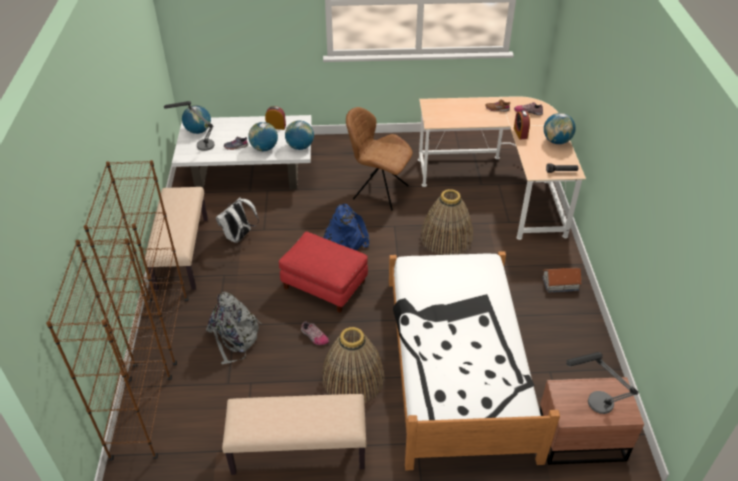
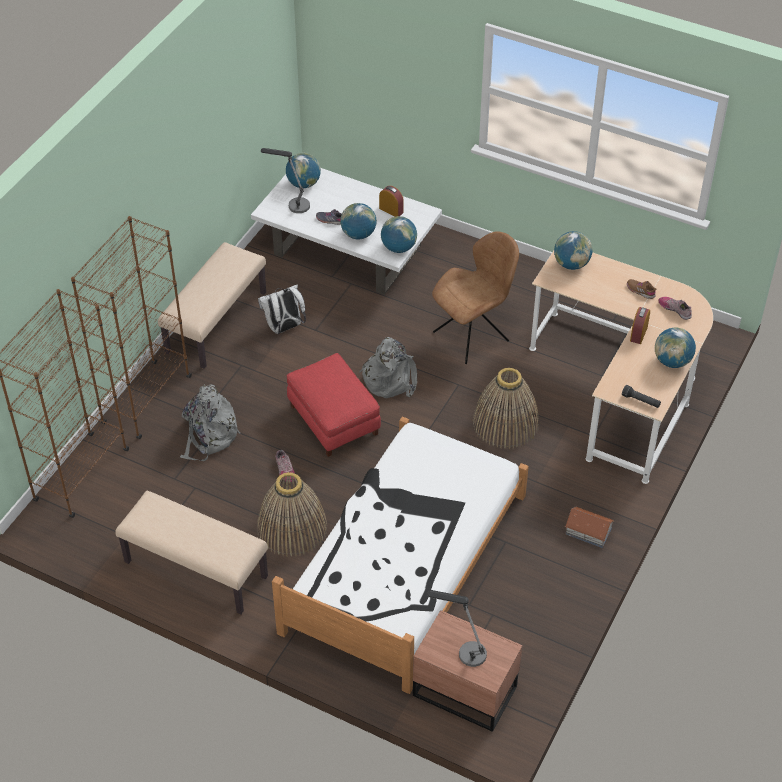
camera: 30 degrees right, 5 degrees up
blue backpack [323,204,370,251] -> grey backpack [359,337,417,398]
brown chair [346,107,413,211] -> brown chair turned 90 degrees clockwise [432,231,519,364]
none -> globe [554,231,592,270]

